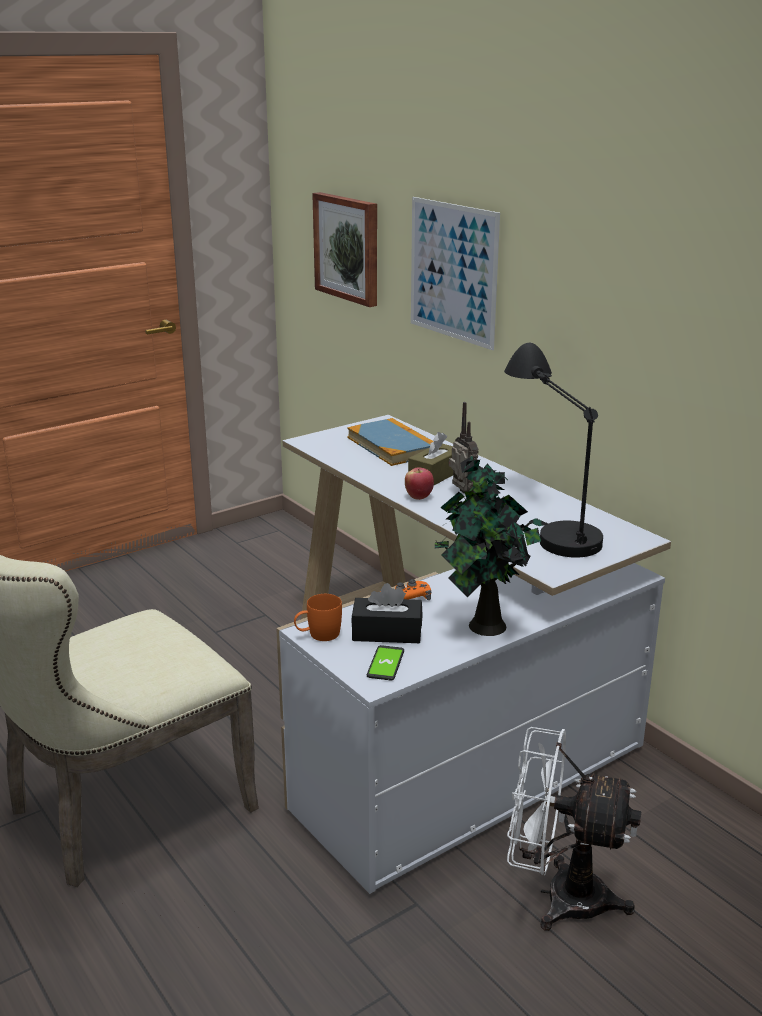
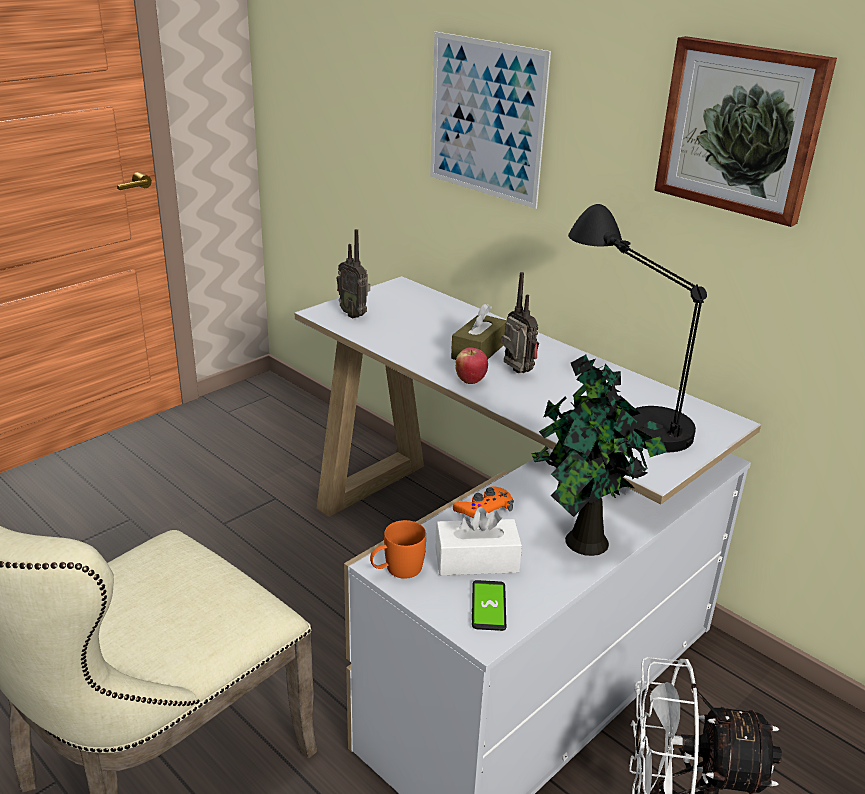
camera: 10 degrees left, 5 degrees up
picture [312,192,377,307] -> picture moved to [654,36,837,227]
book [347,418,433,466] -> none
black tissue box [351,583,423,643] -> white tissue box [435,507,522,575]
none -> radio [336,229,370,318]

